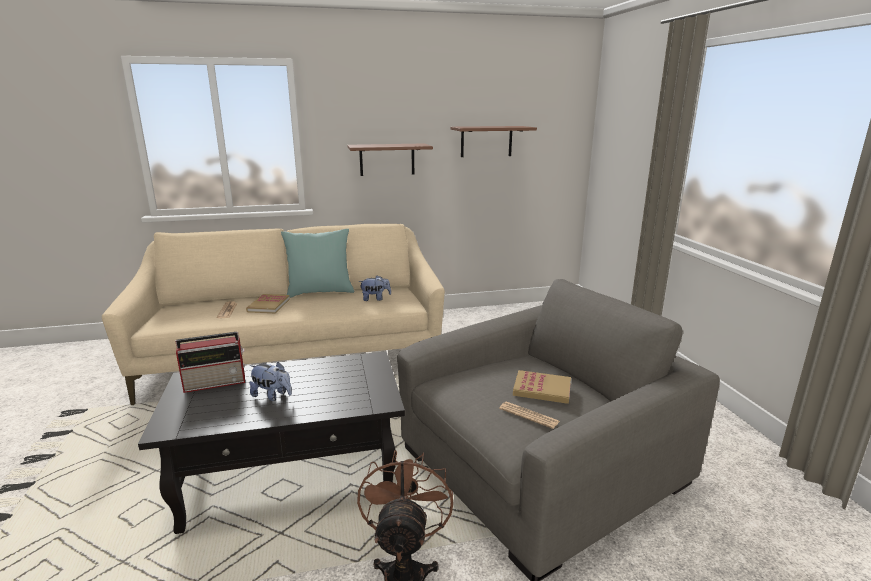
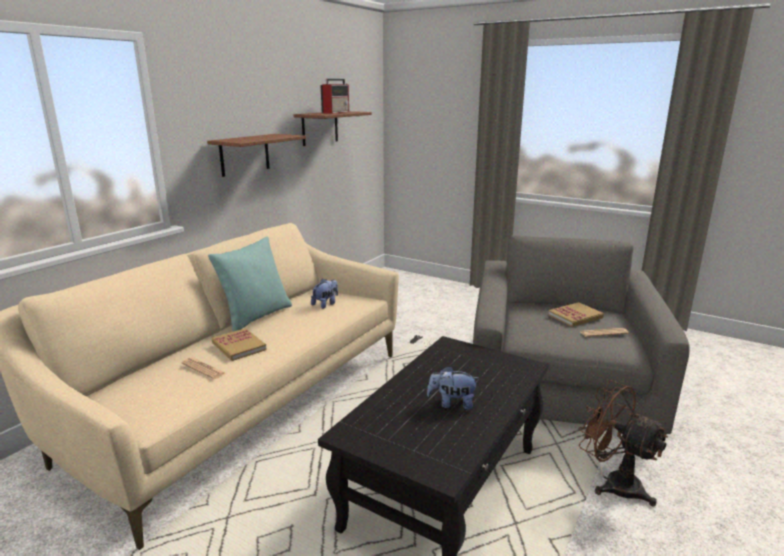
camera: 45 degrees left, 0 degrees up
radio [175,332,245,393] -> radio moved to [321,79,349,114]
plush toy [249,362,292,401] -> plush toy turned 150 degrees counterclockwise [427,366,480,410]

